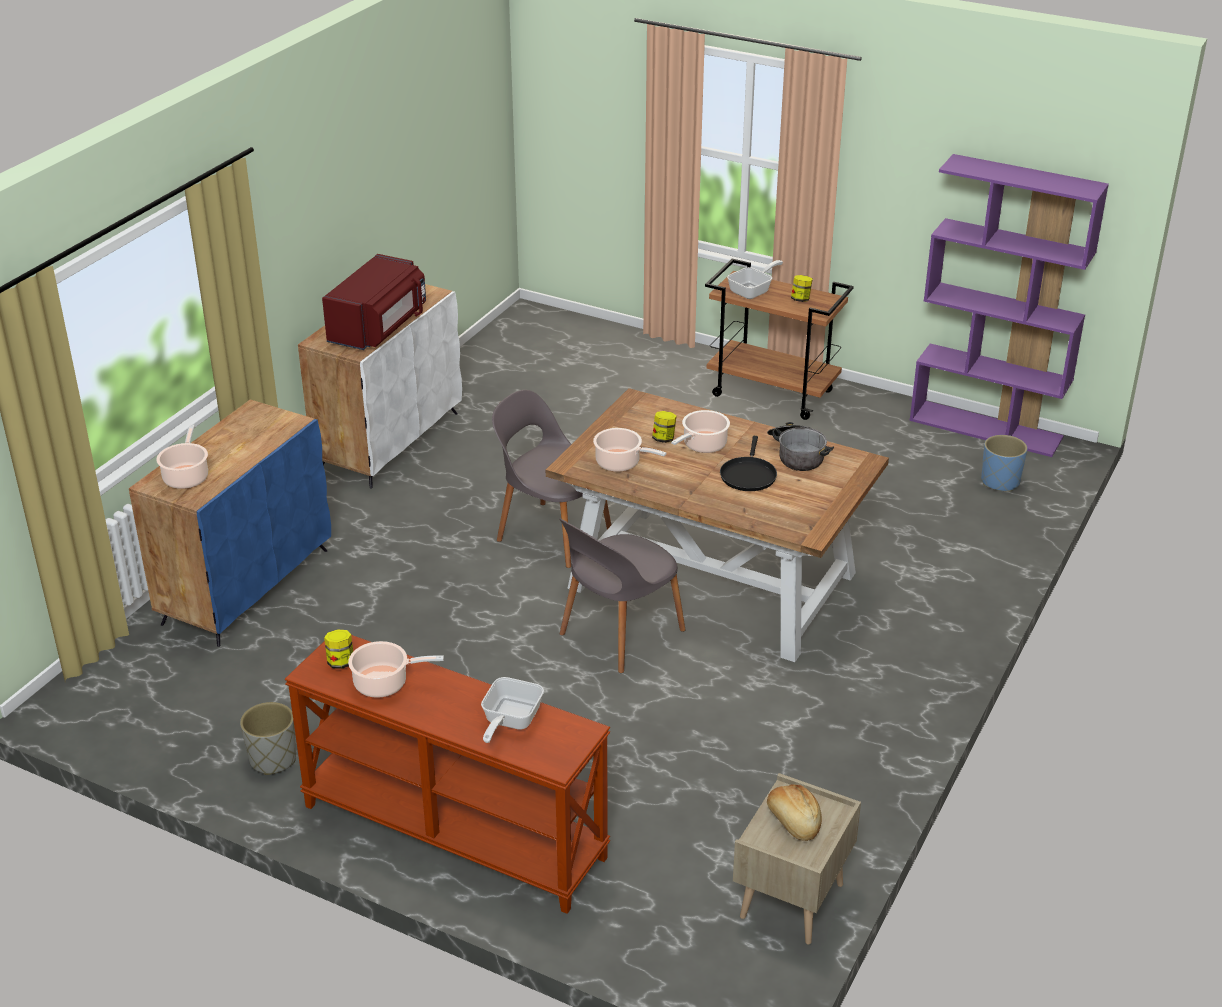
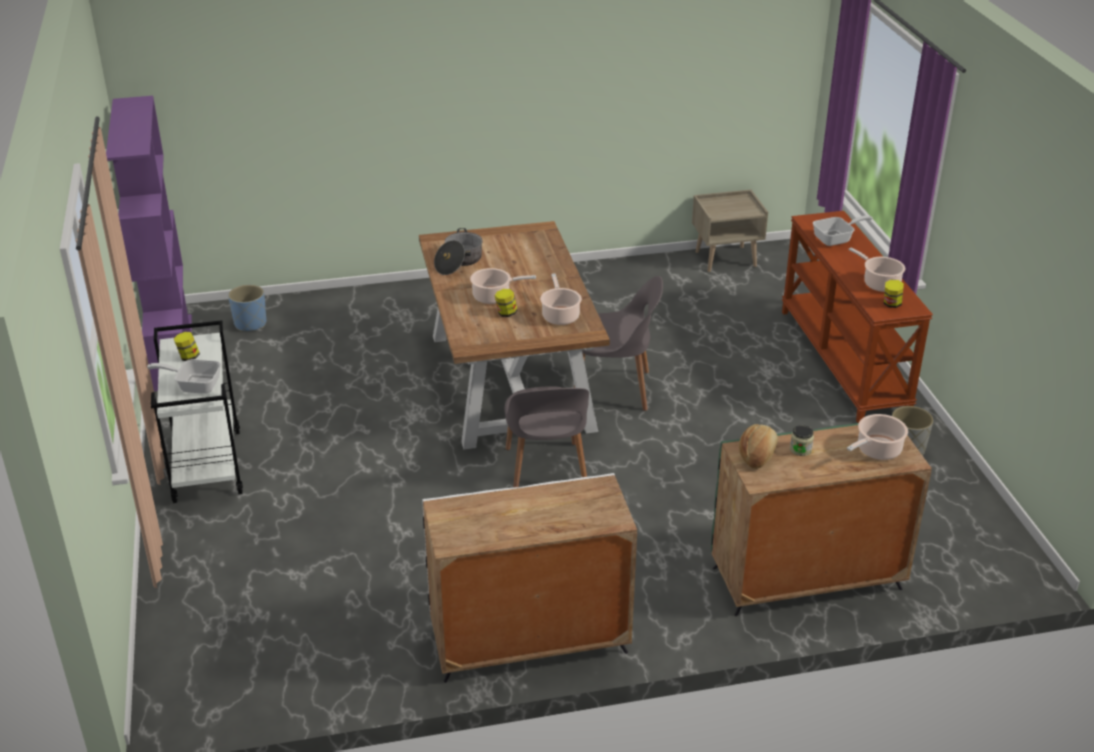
camera: 130 degrees left, 0 degrees up
blue cabinet [129,399,331,647] -> green cabinet [711,423,932,616]
red microwave [322,254,426,350] -> none
brown cart [705,259,854,420] -> white cart [151,320,243,503]
black frying pan [720,436,777,491] -> none
bread [767,784,822,841] -> bread moved to [739,424,778,469]
none -> jar [790,425,814,456]

